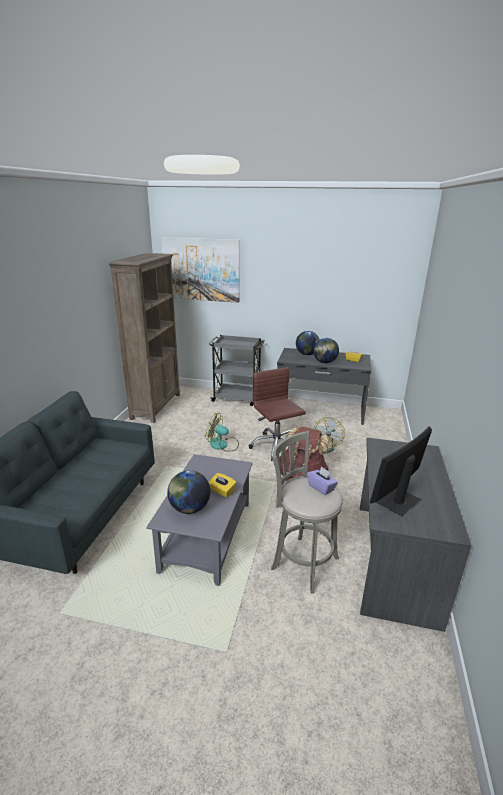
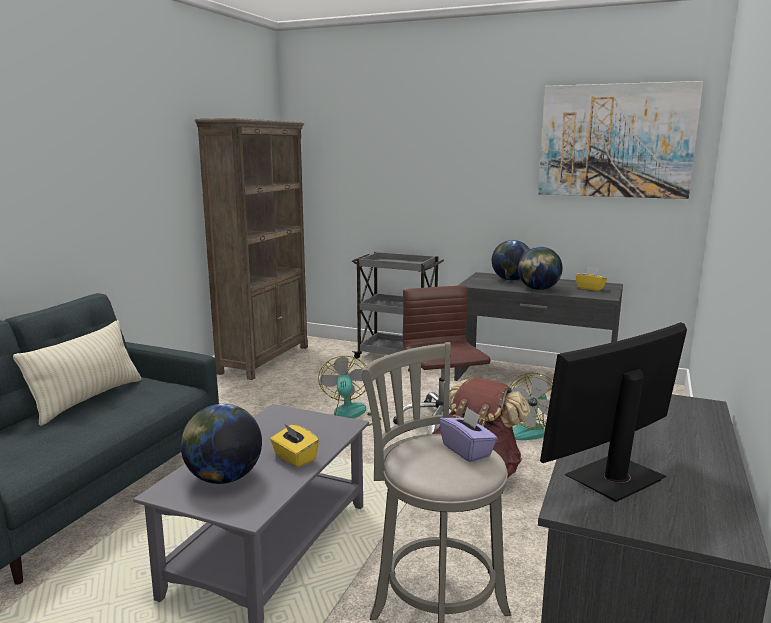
camera: 10 degrees right, 10 degrees down
picture [161,237,240,303] -> picture moved to [538,81,703,199]
fan [205,413,239,451] -> fan turned 60 degrees clockwise [318,356,381,426]
none -> beige pillow [13,320,142,426]

